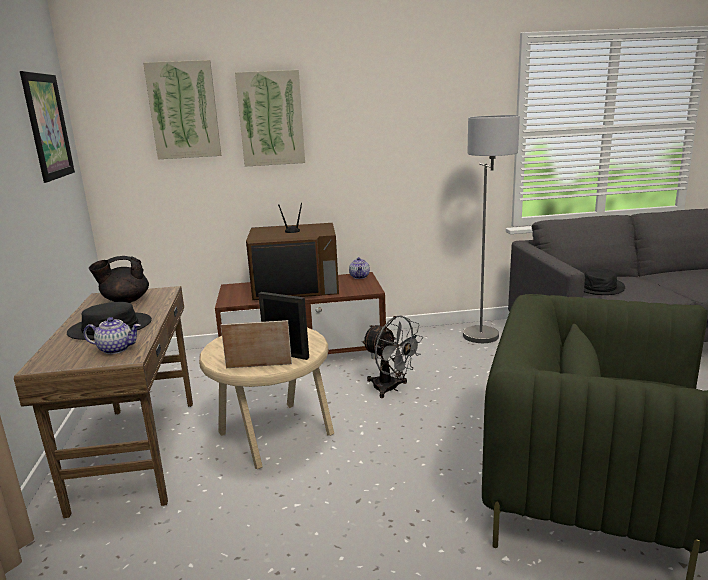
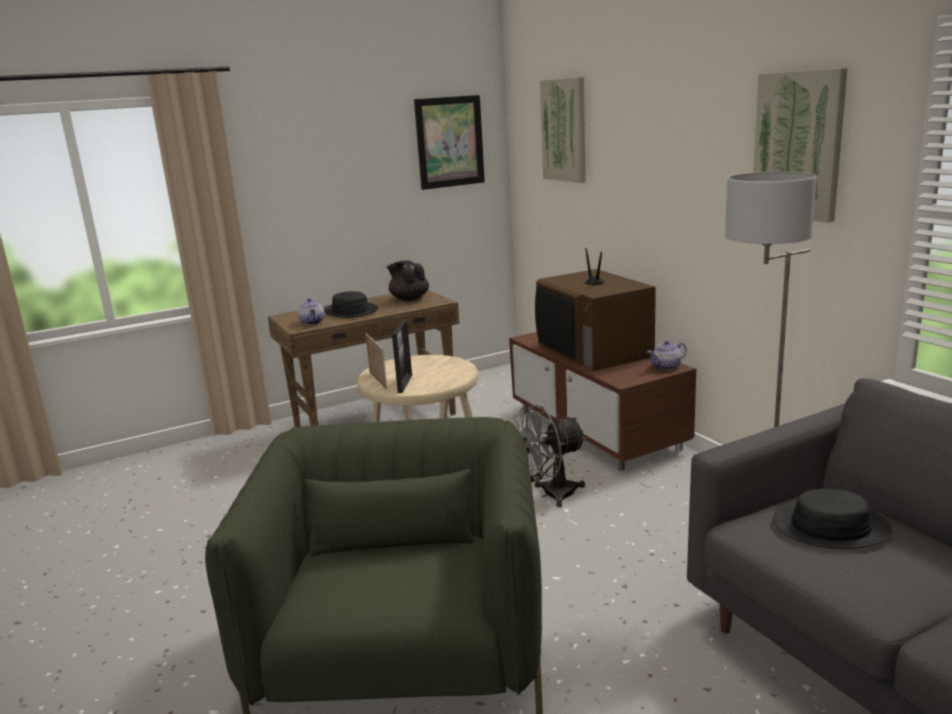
camera: 70 degrees right, 0 degrees up
picture [235,70,305,167] -> picture moved to [753,68,848,222]
grey fan [361,316,423,398] -> grey fan turned 45 degrees clockwise [513,405,586,507]

